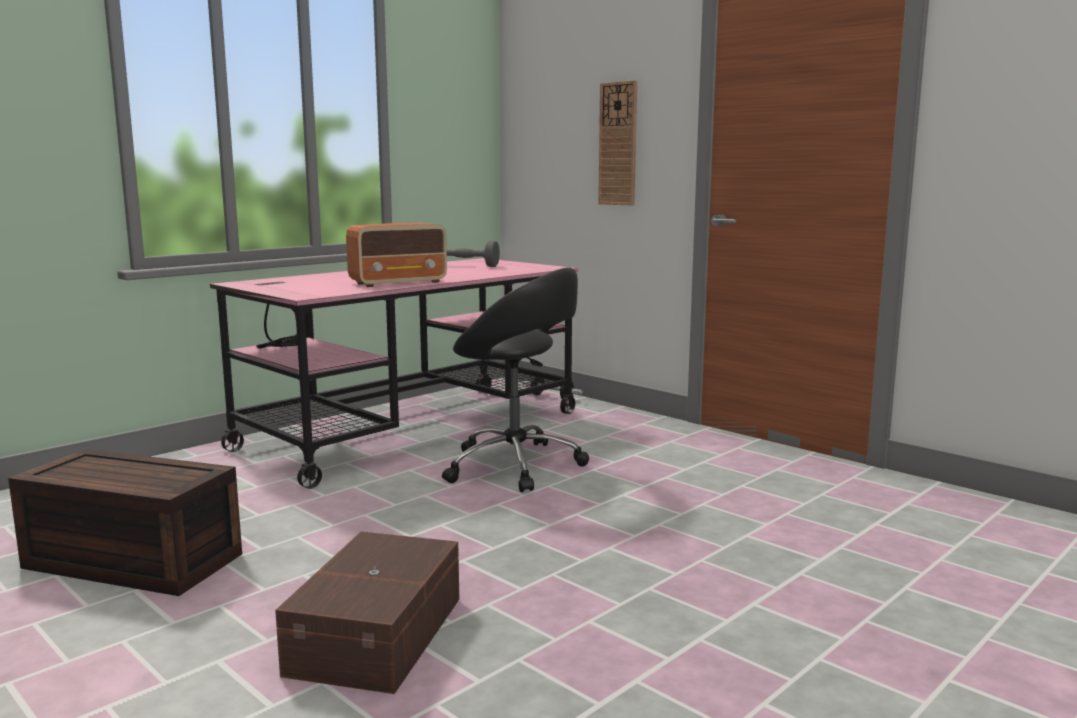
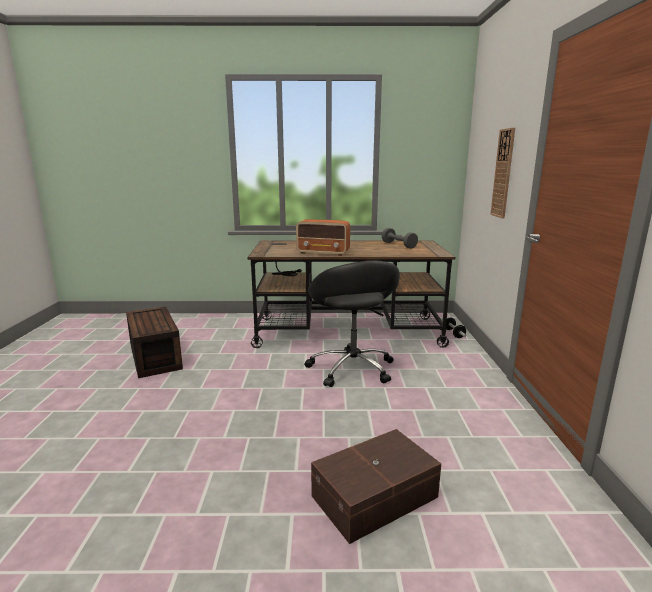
camera: 45 degrees right, 5 degrees up
pink desk [210,258,578,489] -> brown desk [247,240,455,348]
brown storage box [275,532,459,694] -> brown storage box moved to [311,429,441,544]

